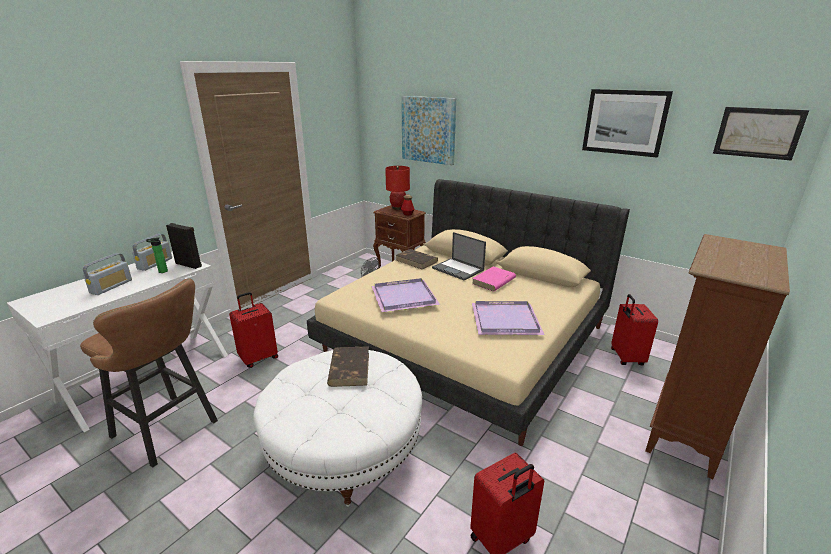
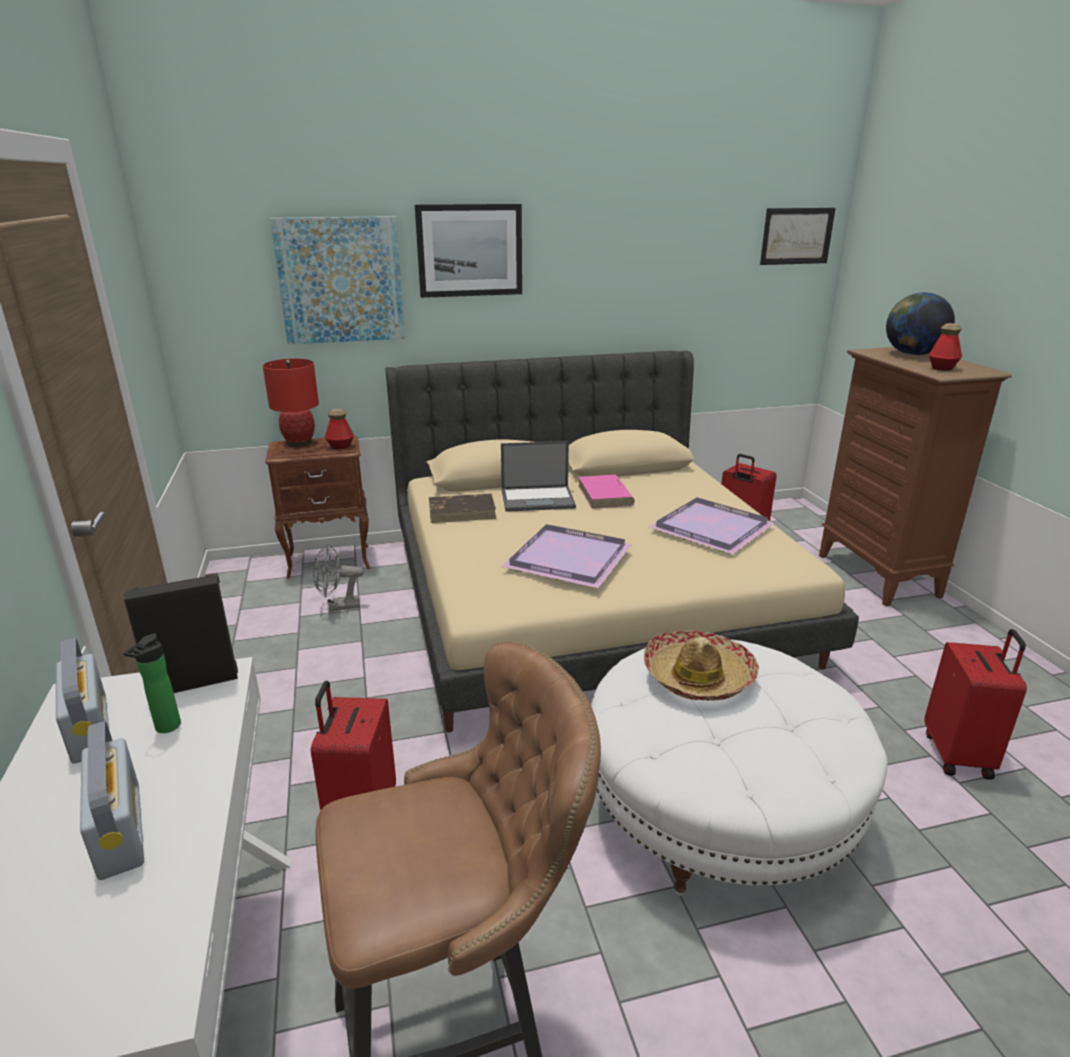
camera: 50 degrees left, 0 degrees up
brown book [327,346,369,387] -> hat [644,630,759,701]
picture [582,89,673,157] -> picture moved to [415,204,522,298]
none -> globe [886,292,955,355]
none -> bottle [929,323,962,370]

